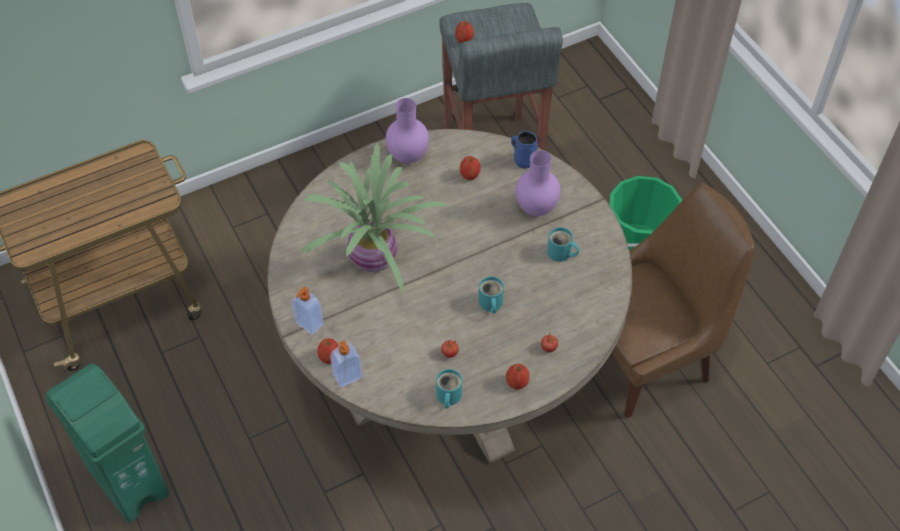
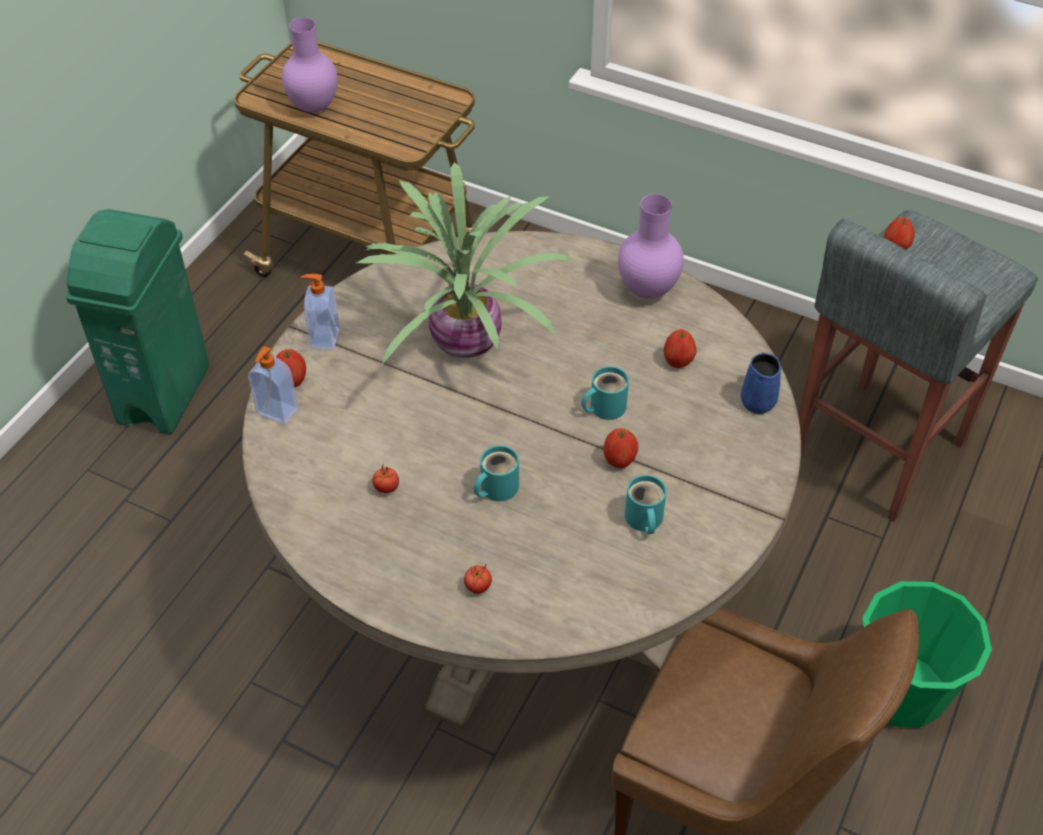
camera: 55 degrees right, 5 degrees down
turquoise mug [436,369,462,409] -> turquoise mug moved to [581,366,629,420]
apple [506,364,529,390] -> apple moved to [603,428,638,468]
purple vase [515,150,560,216] -> purple vase moved to [282,17,338,113]

